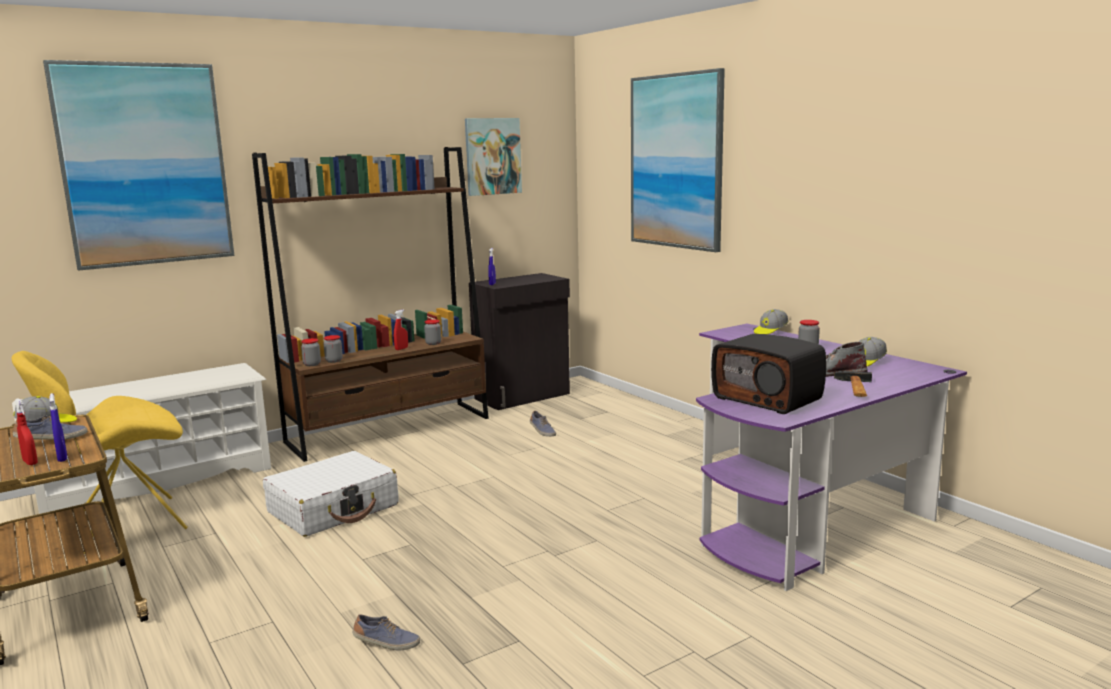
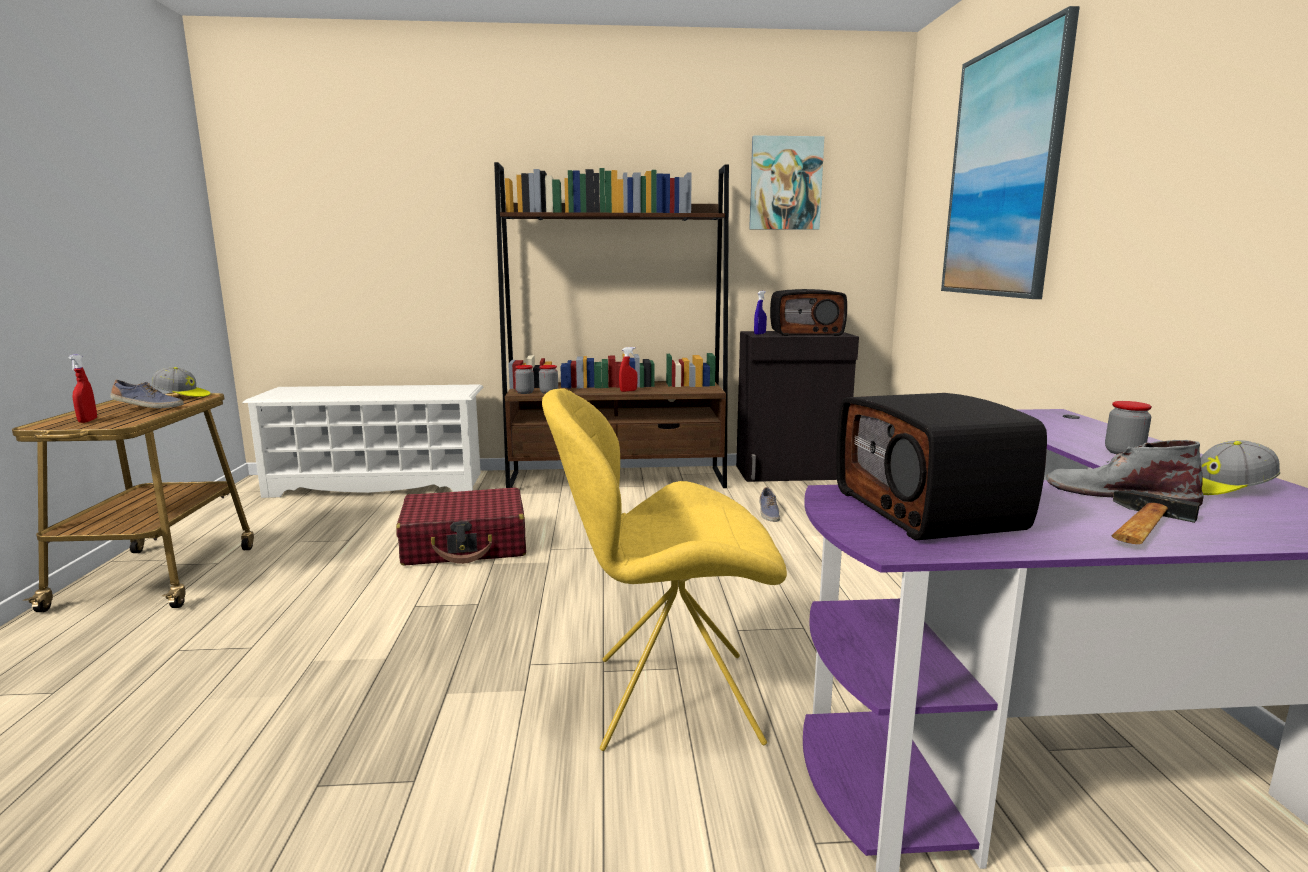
camera: 30 degrees right, 0 degrees up
yellow chair [11,351,188,554] -> yellow chair moved to [542,388,787,751]
picture [43,60,235,271] -> none
blue spray bottle [49,393,67,462] -> none
white suitcase [263,451,398,537] -> red suitcase [396,488,526,566]
shoe [353,614,420,651] -> none
jar [424,319,441,345] -> none
cap [754,309,788,334] -> none
none -> radio [770,289,847,336]

